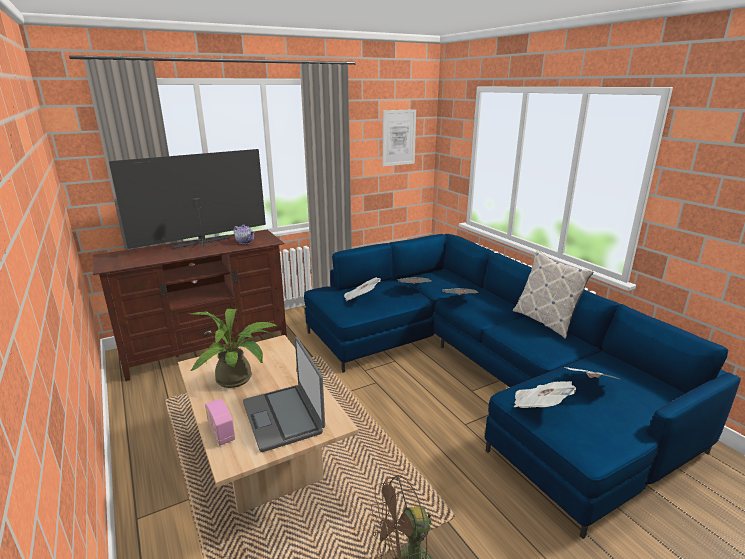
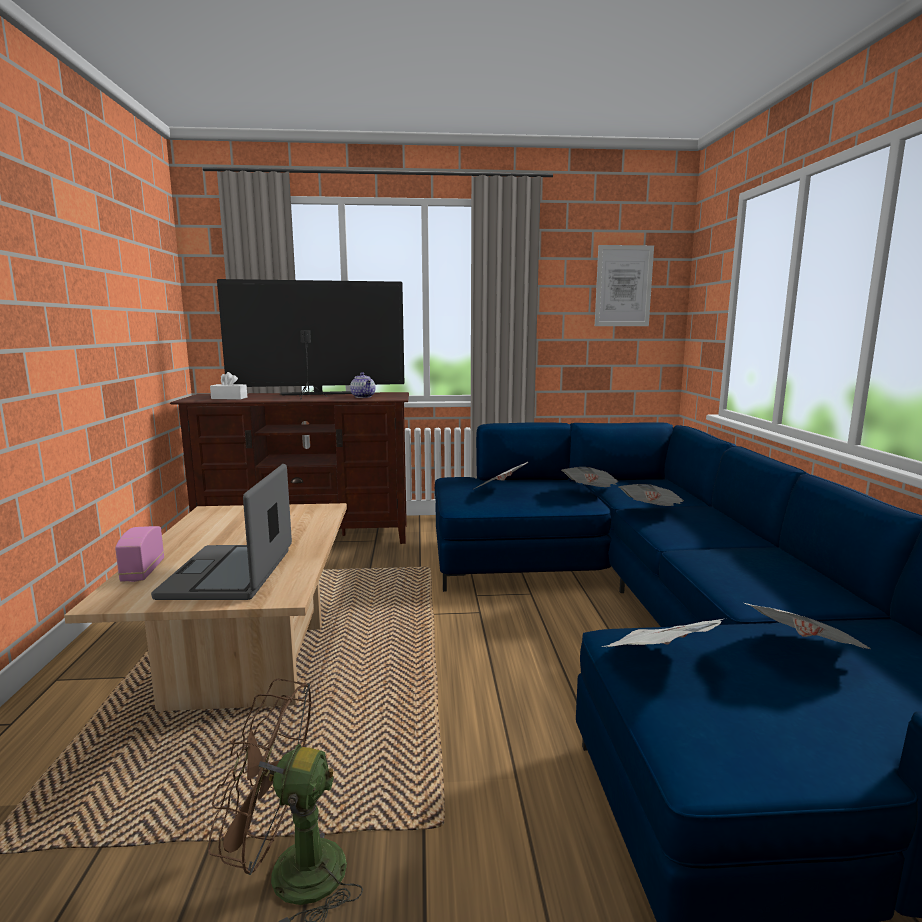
camera: 25 degrees right, 10 degrees down
potted plant [188,308,278,388] -> none
pillow [513,251,594,339] -> none
none -> white tissue box [210,372,247,399]

